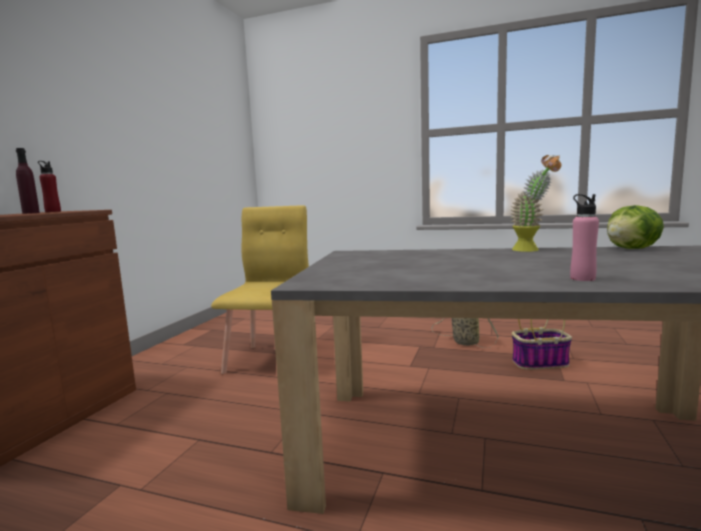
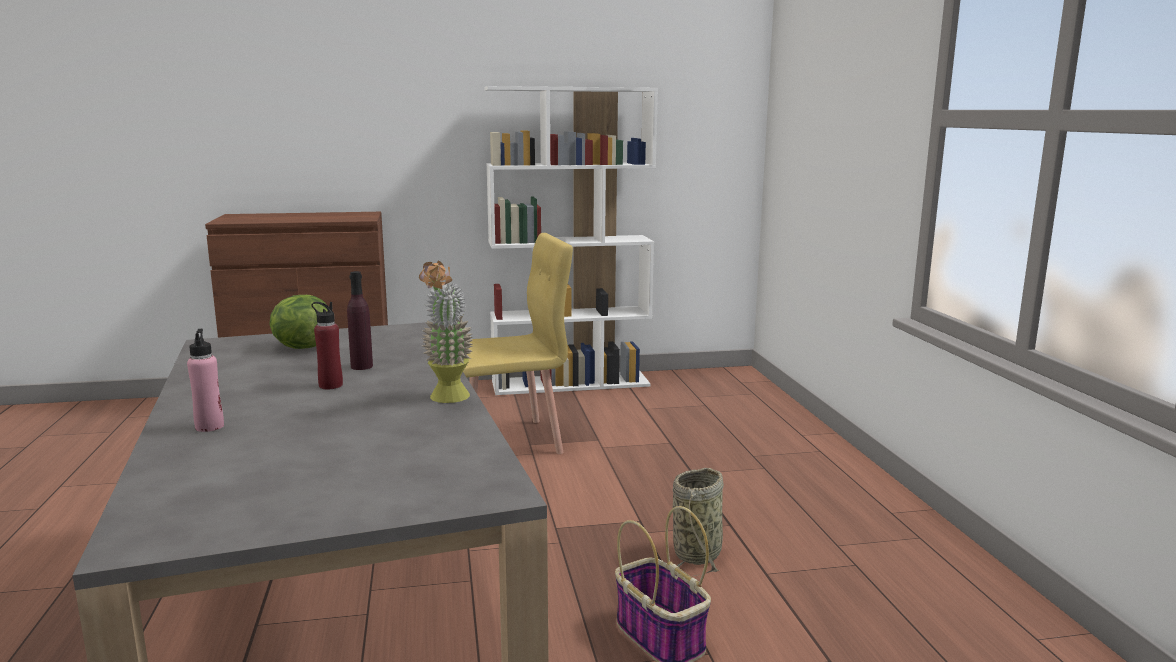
camera: 60 degrees right, 5 degrees up
purple bottle [16,148,40,214] -> purple bottle moved to [347,271,373,370]
red bottle [38,161,61,212] -> red bottle moved to [311,302,343,389]
lettuce [607,205,664,249] -> lettuce moved to [269,295,328,349]
none -> white bookcase [484,86,658,395]

